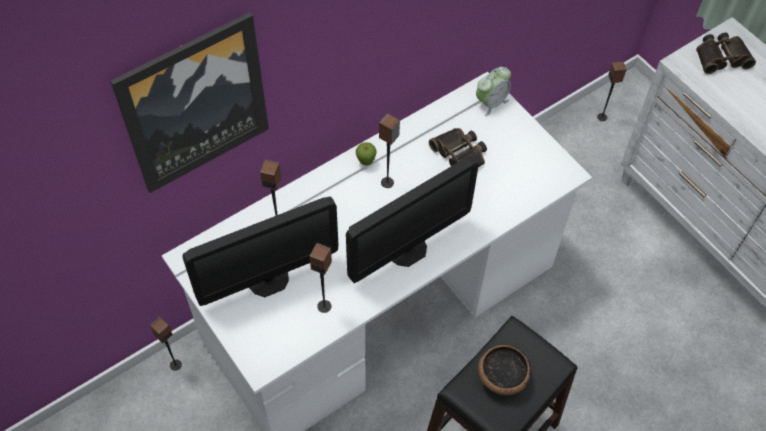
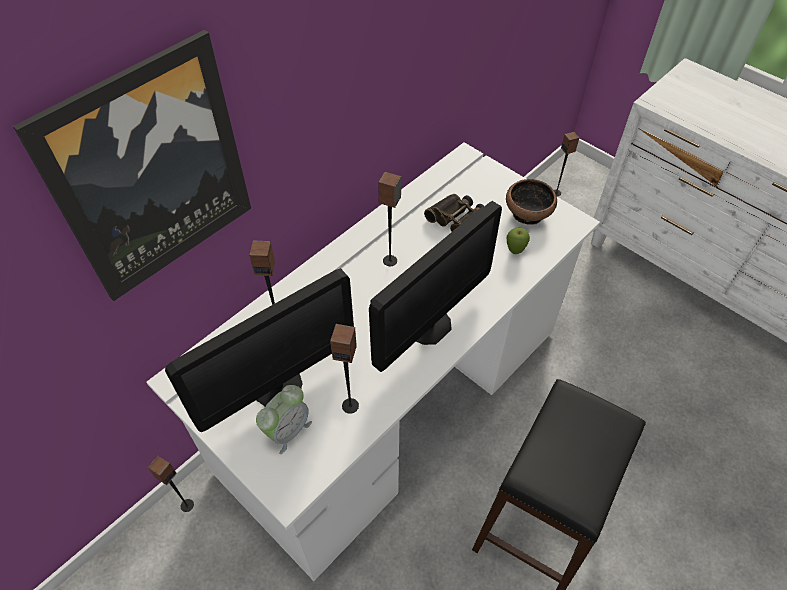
camera: 10 degrees left, 5 degrees down
apple [356,142,377,166] -> apple moved to [507,228,530,254]
alarm clock [476,67,511,116] -> alarm clock moved to [256,385,312,454]
bowl [478,344,531,395] -> bowl moved to [506,179,557,225]
binoculars [696,32,756,74] -> none

